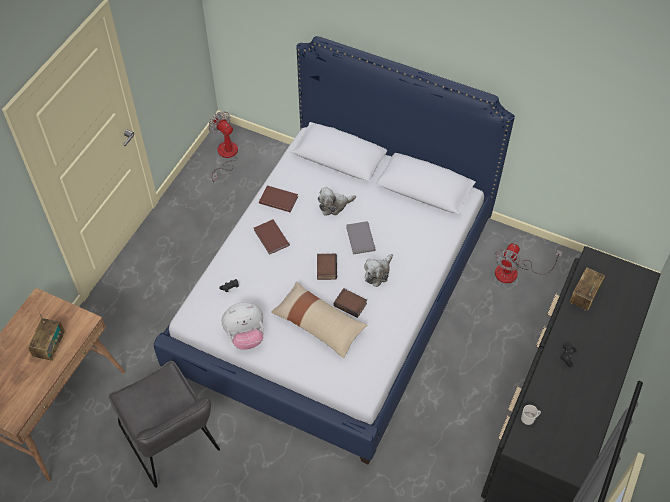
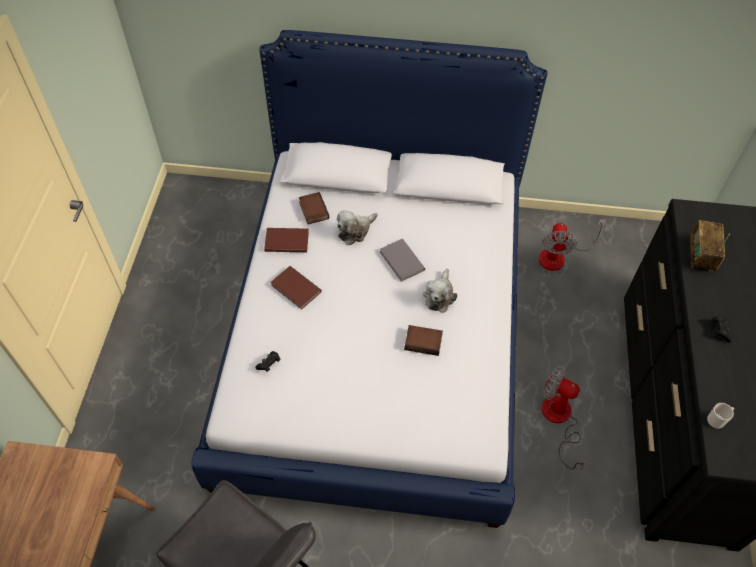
camera: 20 degrees left, 0 degrees up
radio [28,311,65,361] -> none
fan [208,111,238,183] -> fan moved to [542,365,586,469]
plush toy [222,302,264,350] -> none
beige pillow [271,281,367,358] -> none
book [317,254,337,280] -> book moved to [299,192,329,224]

